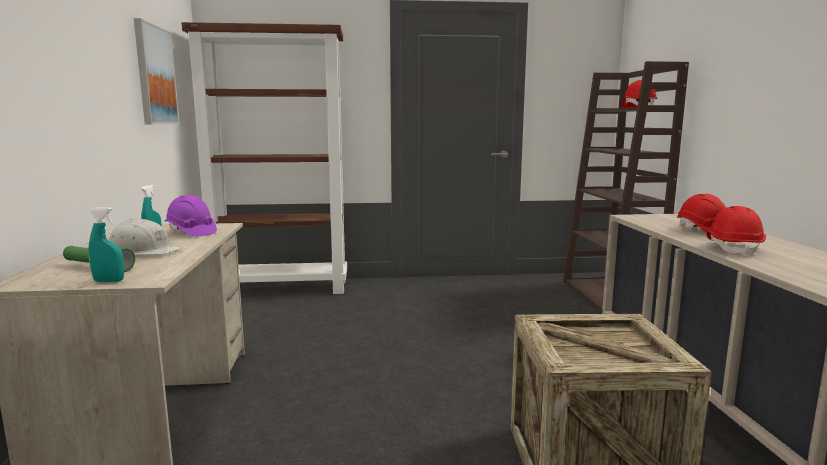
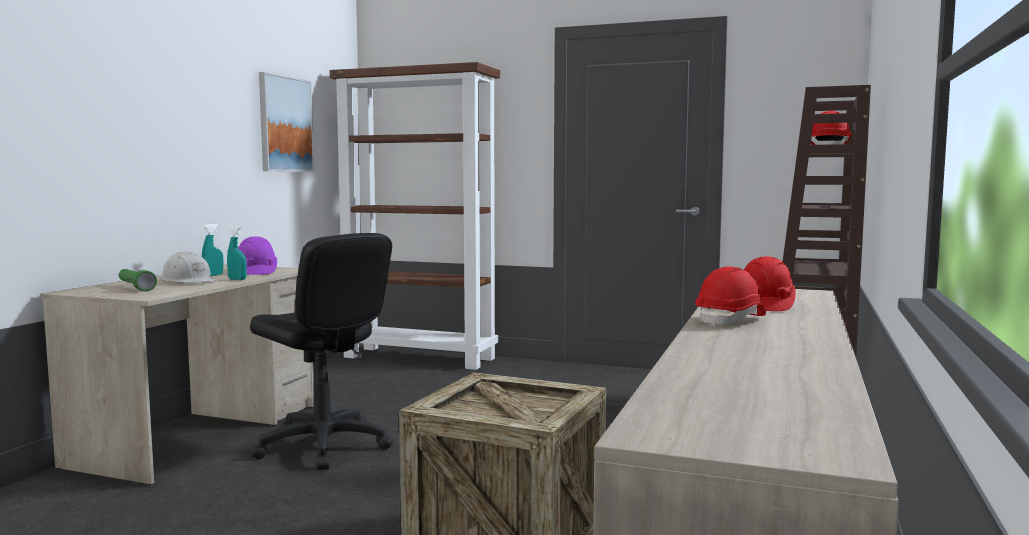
camera: 25 degrees right, 5 degrees down
turquoise spray bottle [88,207,124,282] -> turquoise spray bottle moved to [227,226,247,280]
none -> black office chair [250,233,393,470]

